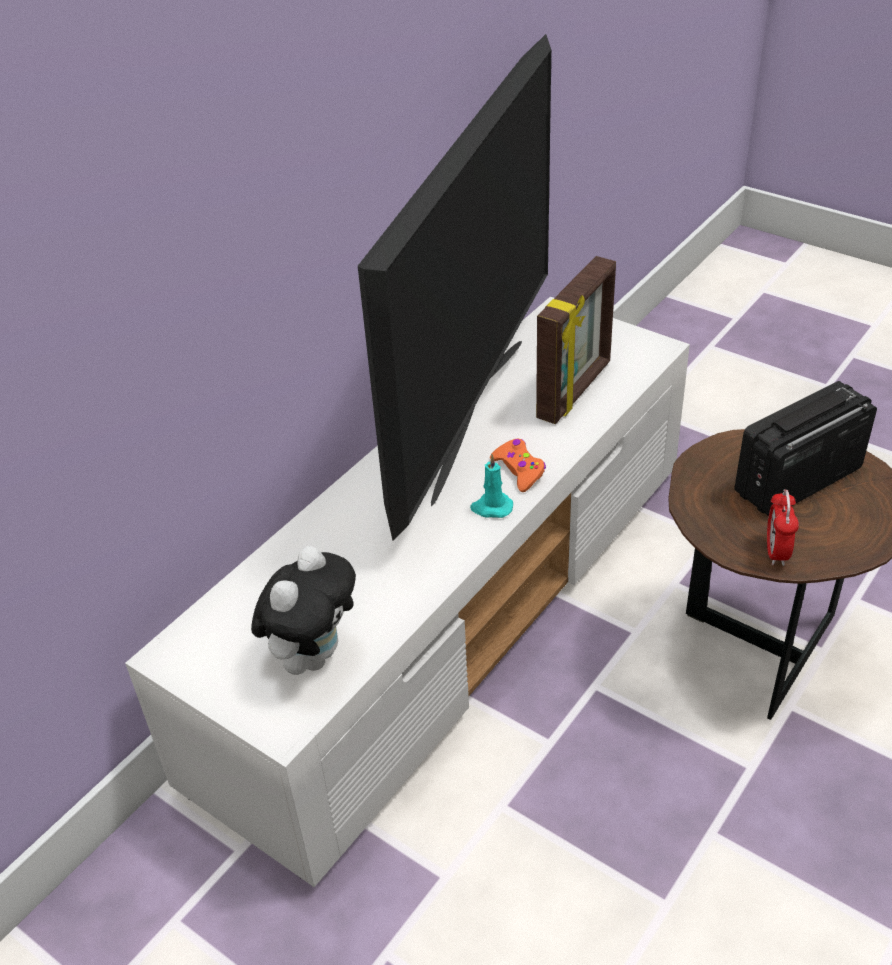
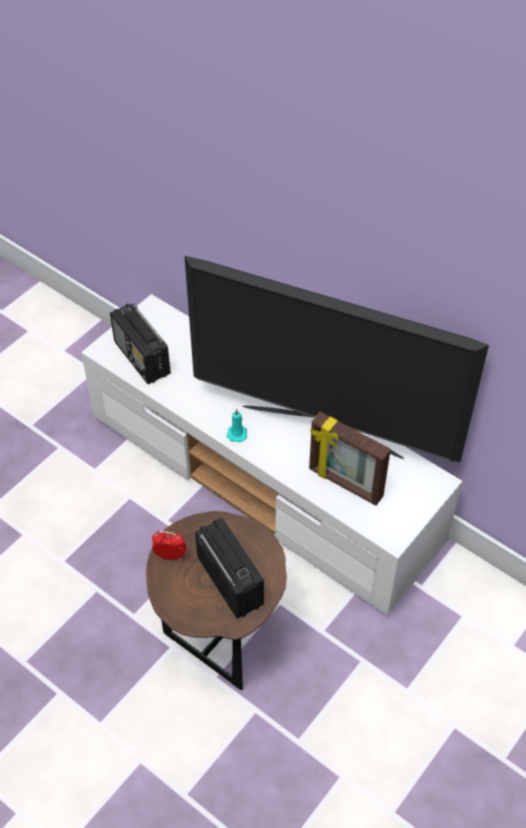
camera: 90 degrees right, 10 degrees up
plush toy [251,546,356,675] -> radio [110,304,171,384]
orange game controller [490,439,546,492] -> none

